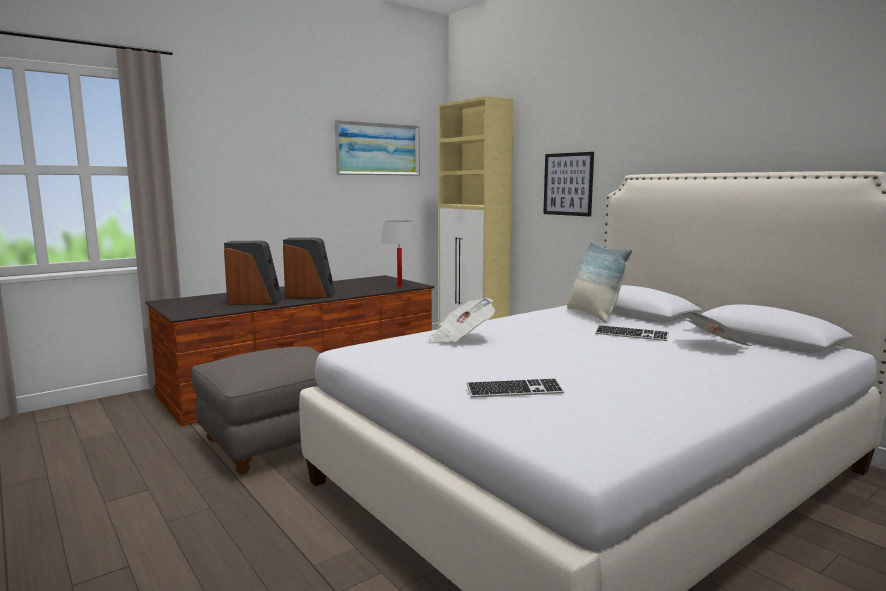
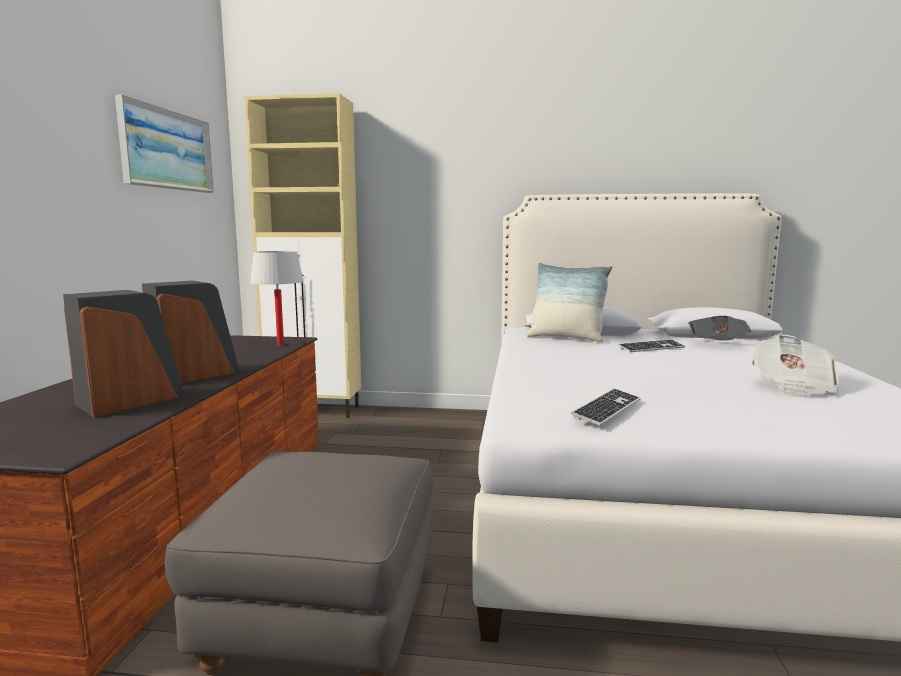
camera: 45 degrees left, 0 degrees up
newspaper [429,298,495,342] -> newspaper moved to [752,334,839,397]
keyboard [467,378,564,398] -> keyboard moved to [571,388,641,426]
picture [543,152,594,217] -> none

